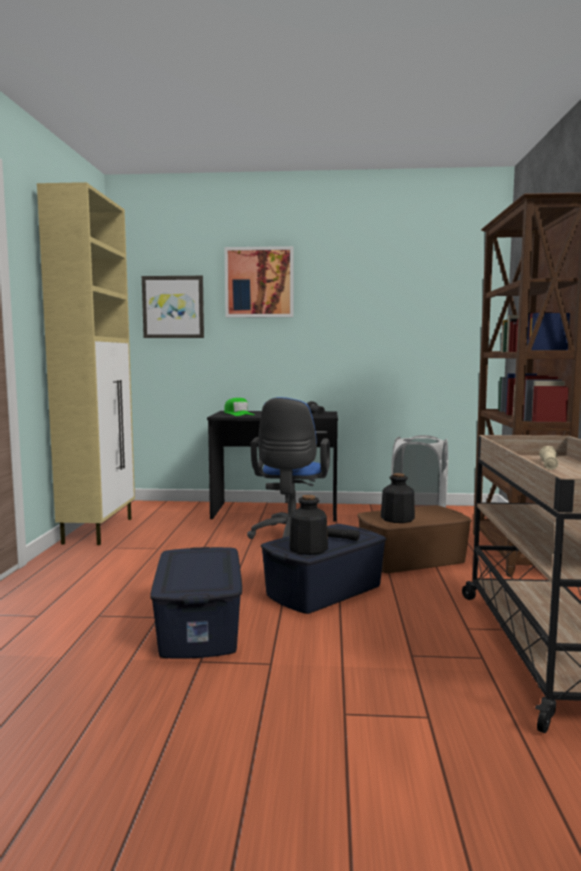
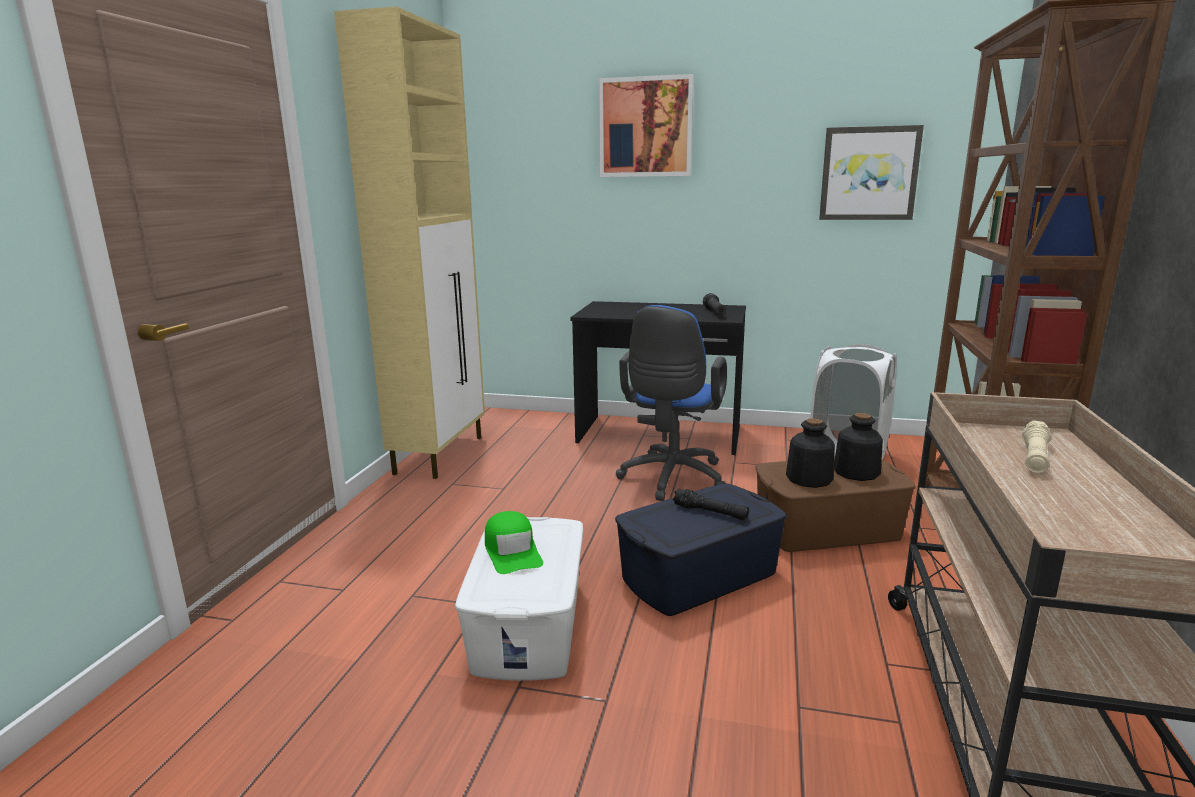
camera: 10 degrees right, 10 degrees up
picture [142,276,204,338] -> picture moved to [819,125,924,220]
blue storage box [150,547,242,659] -> white storage box [455,517,583,681]
green cap [224,398,255,416] -> green cap moved to [485,511,543,574]
bottle [289,495,328,555] -> bottle moved to [834,413,883,481]

